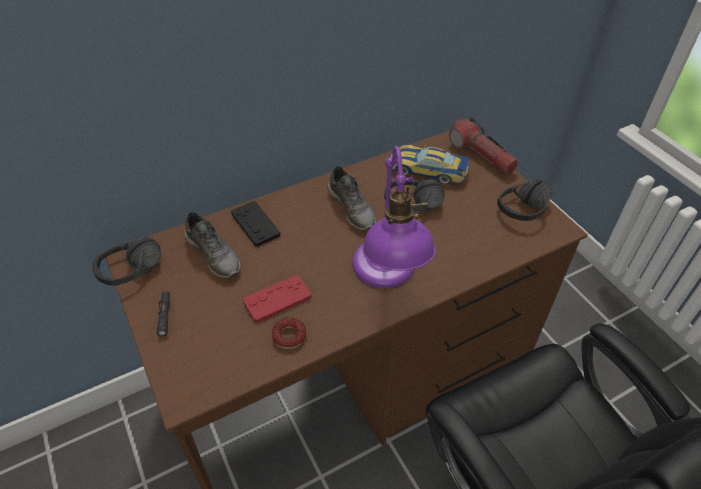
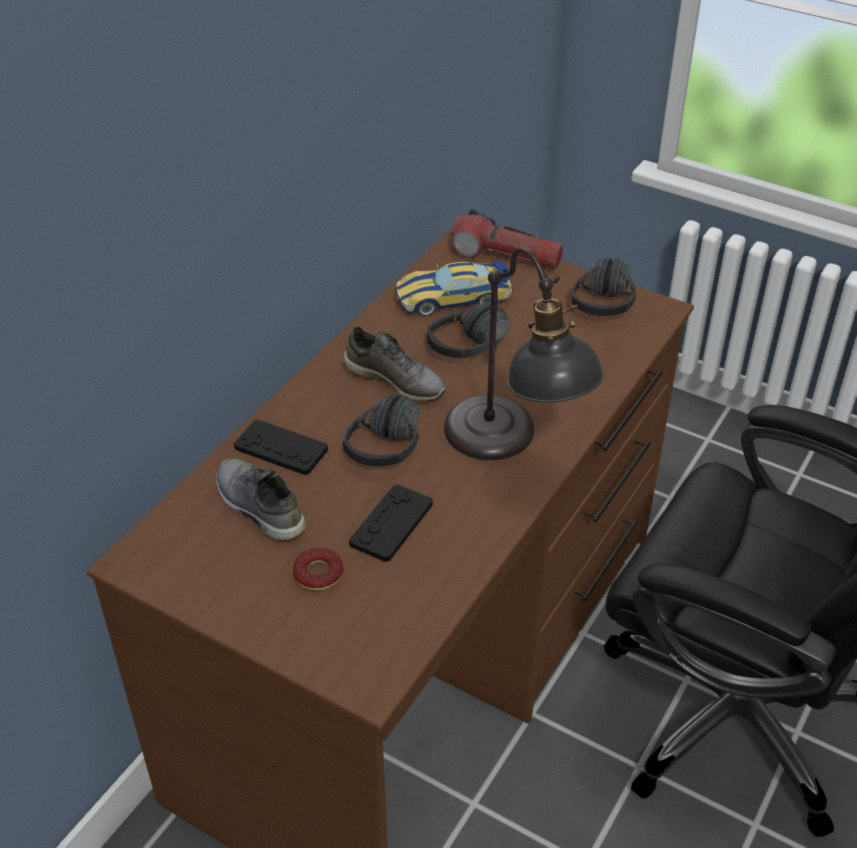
camera: 30 degrees left, 5 degrees down
black headphones [92,237,161,286] -> black headphones moved to [343,394,420,467]
black flashlight [157,291,170,336] -> none
grey shoe [184,212,241,278] -> grey shoe turned 150 degrees counterclockwise [216,458,306,540]
red game controller [243,275,312,323] -> black game controller [349,484,433,562]
donut [272,318,306,349] -> donut moved to [293,548,343,591]
purple table lamp [352,146,435,288] -> grey table lamp [444,247,604,460]

